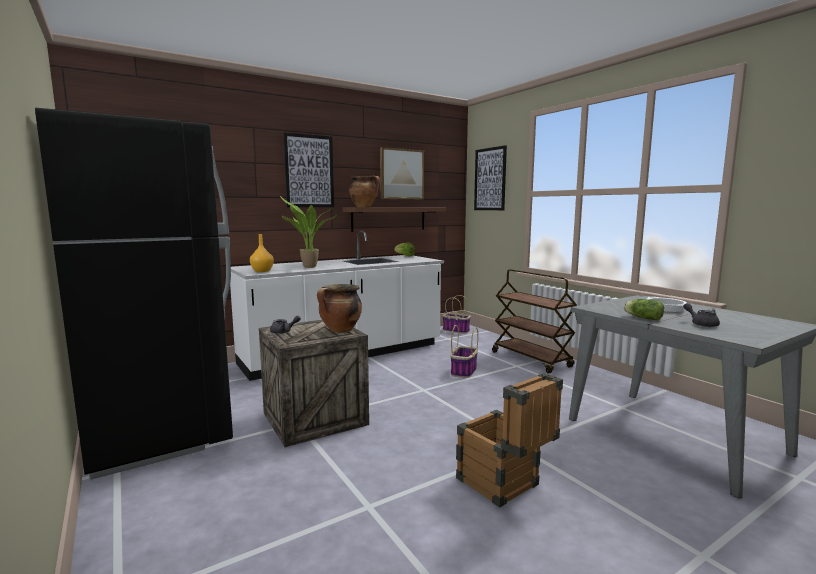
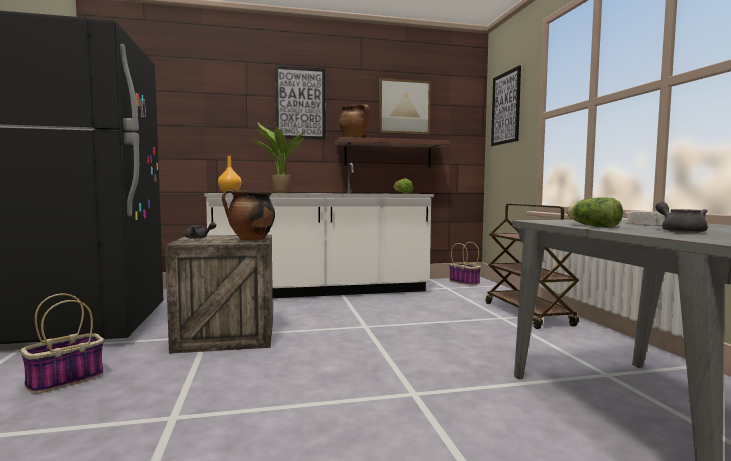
camera: 20 degrees right, 5 degrees down
basket [450,325,478,378] -> basket moved to [21,293,104,394]
crate [456,373,563,508] -> none

